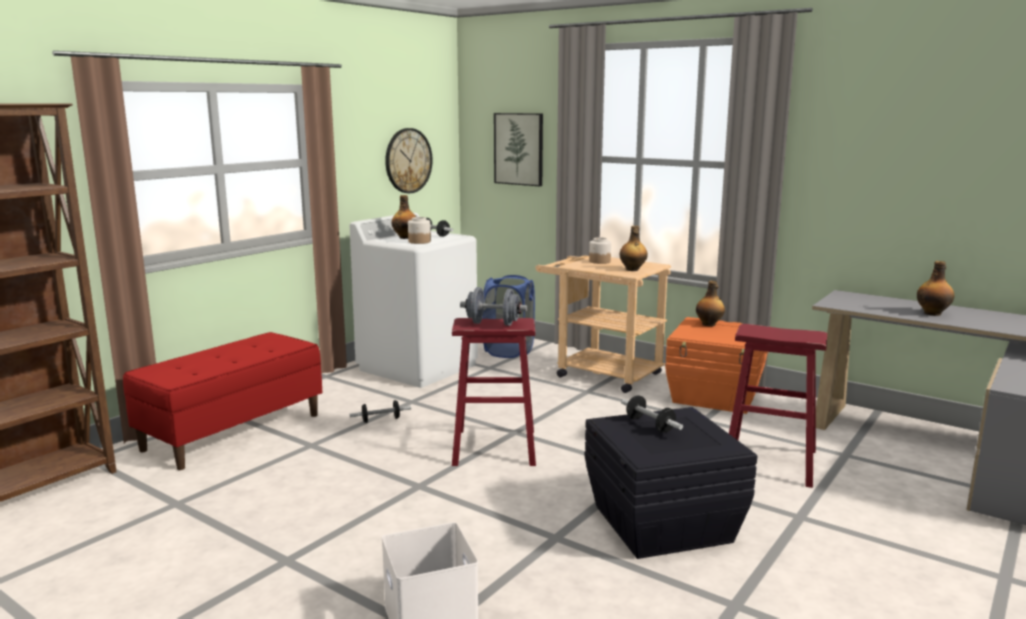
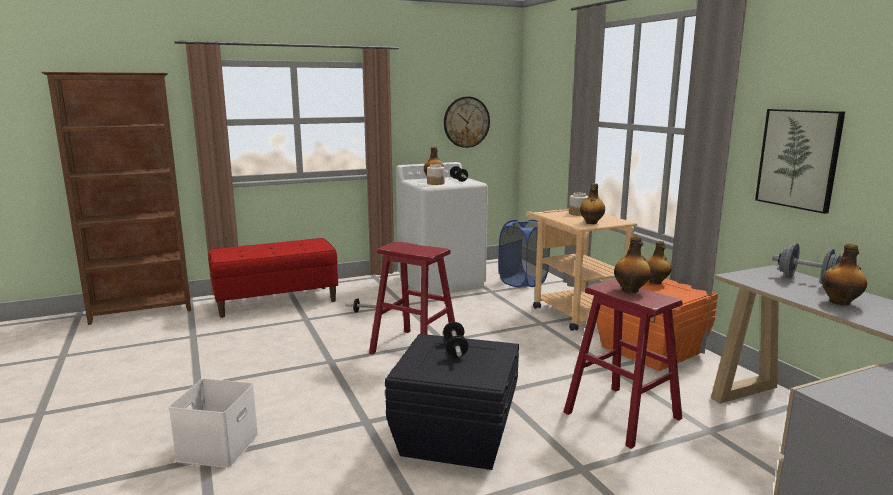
camera: 30 degrees right, 0 degrees up
grey dumbbell [460,287,527,326] -> grey dumbbell moved to [772,243,841,284]
picture [494,113,543,186] -> picture moved to [755,109,845,214]
none -> bottle [614,236,651,293]

